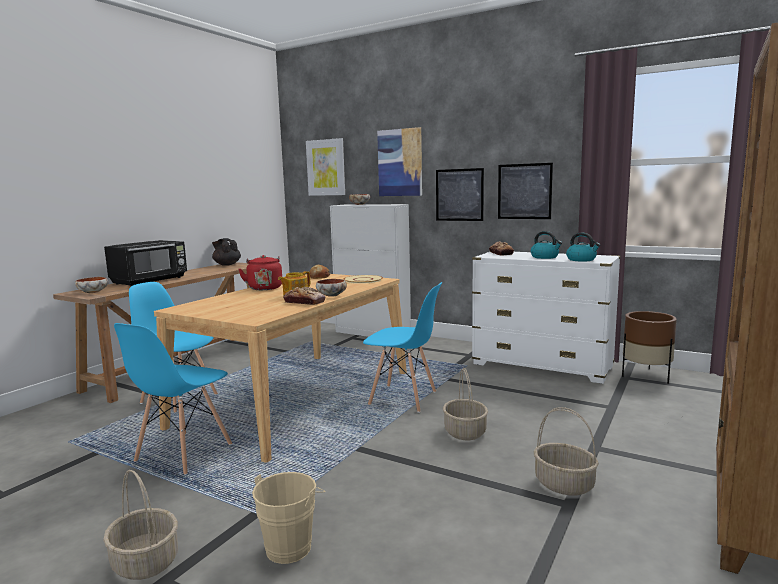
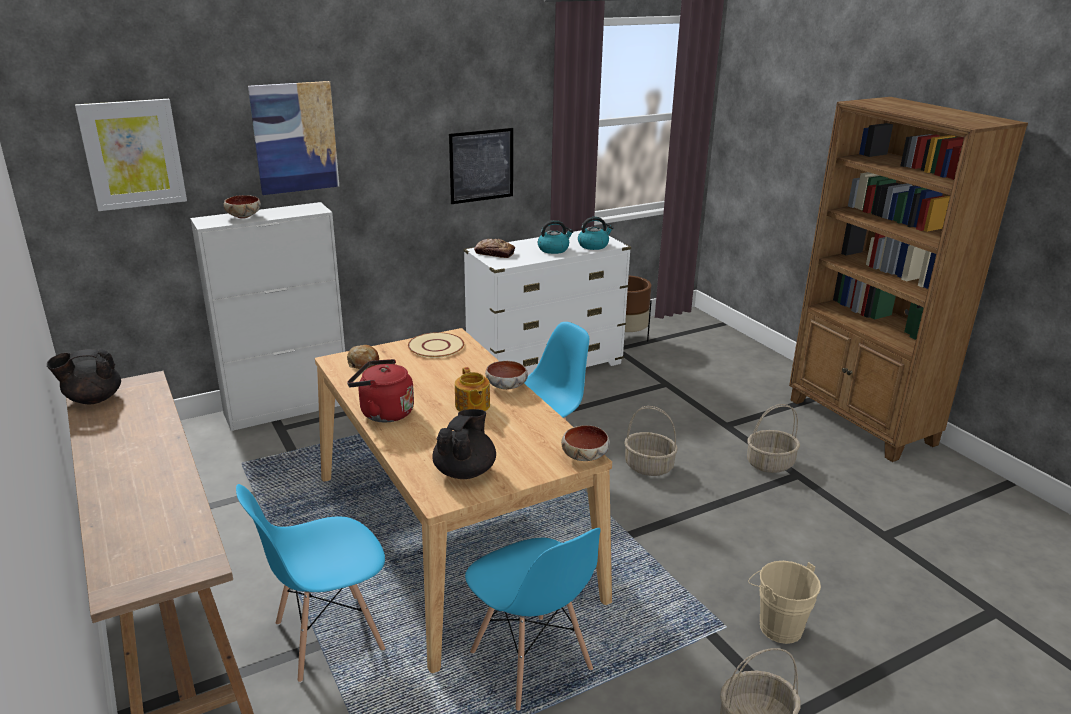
camera: 60 degrees left, 15 degrees up
bowl [75,277,108,293] -> bowl moved to [561,425,610,461]
black microwave [104,240,187,286] -> none
bread [283,287,326,305] -> none
picture [436,168,484,221] -> none
none -> black teapot [432,409,496,479]

